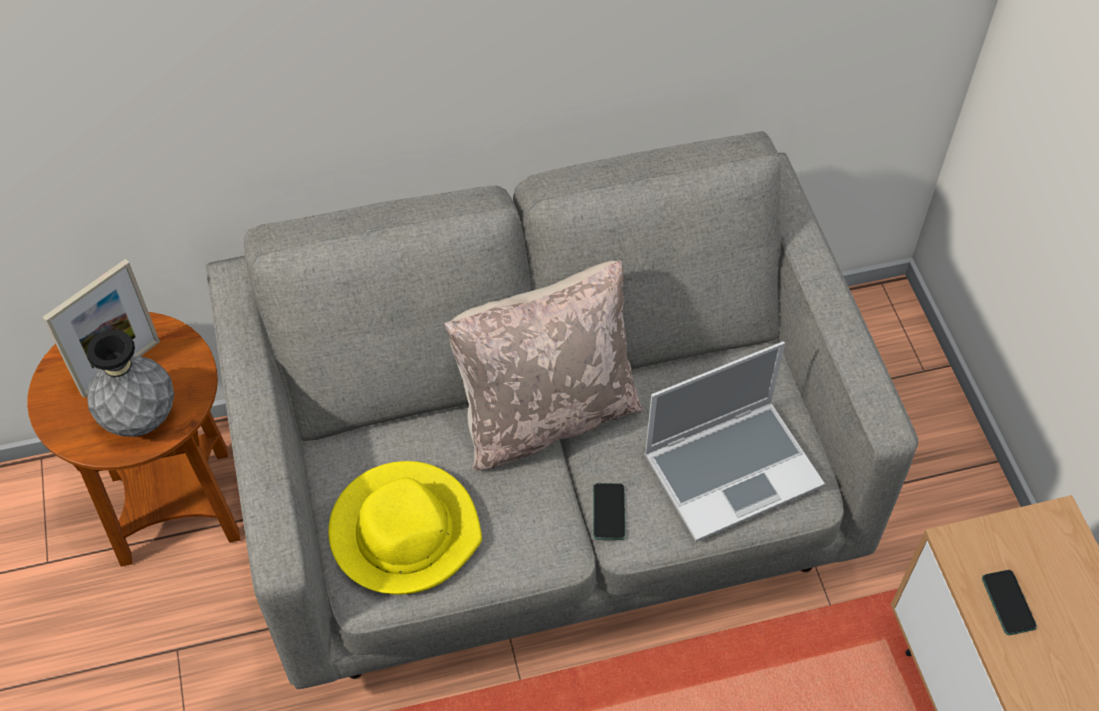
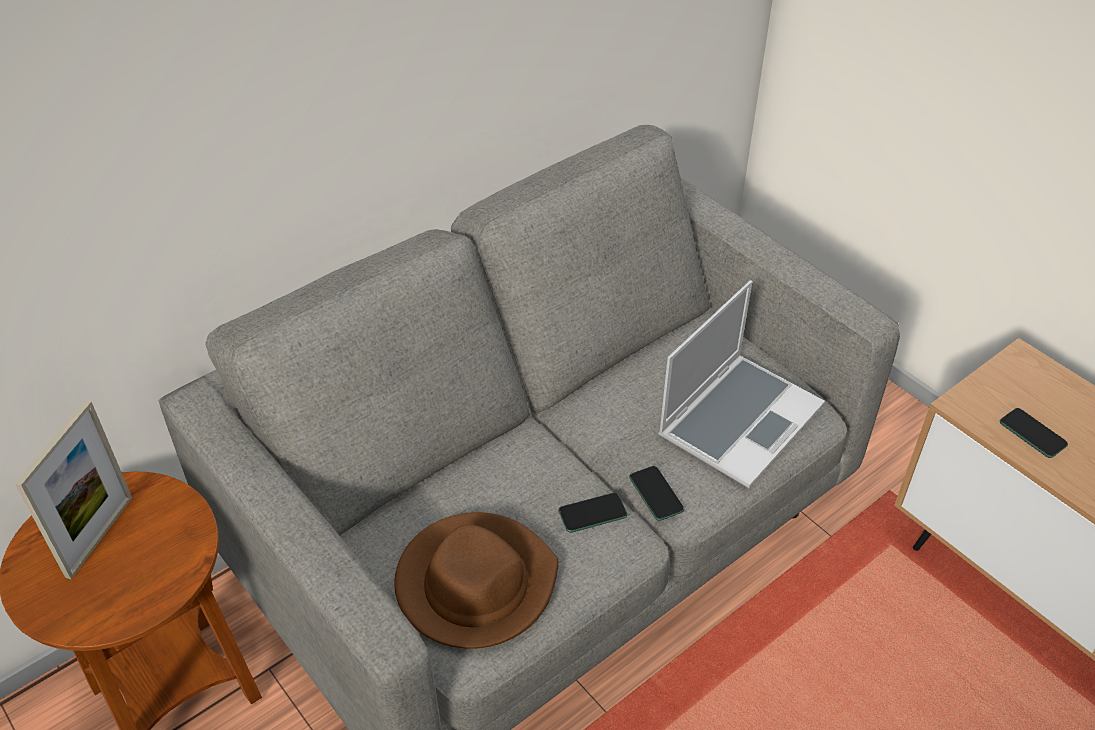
camera: 25 degrees left, 10 degrees down
grey vase [87,330,174,437] -> none
yellow hat [328,461,482,595] -> brown hat [394,512,559,649]
beige pillow [444,260,643,471] -> none
none -> phone [558,493,628,533]

